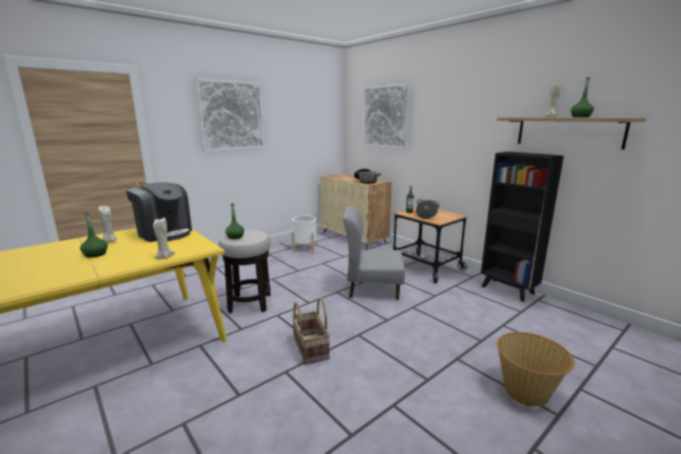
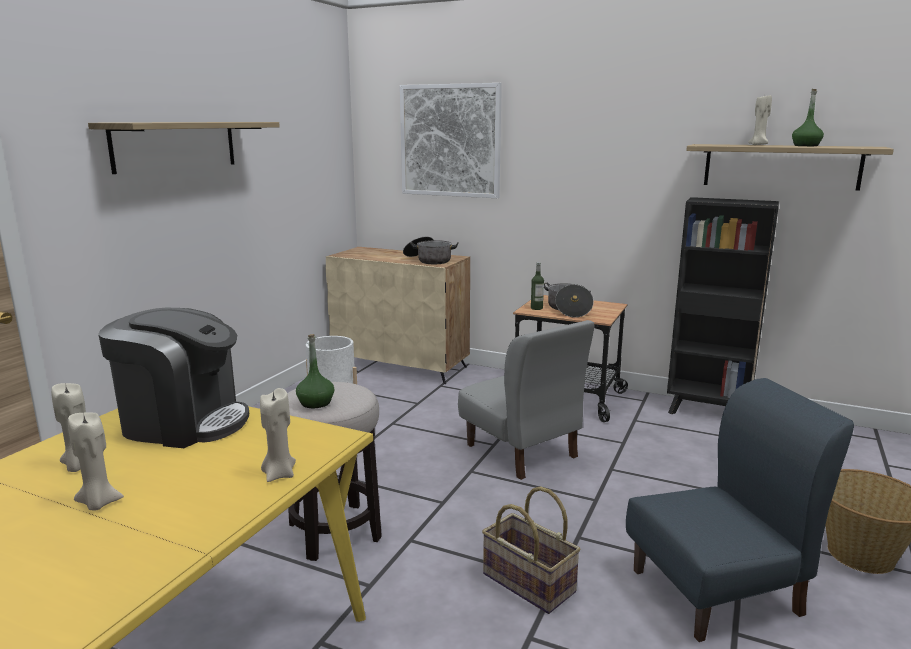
camera: 25 degrees left, 0 degrees up
green bottle [80,212,108,258] -> beige candle [68,412,124,510]
picture [195,78,265,152] -> shelf [88,122,280,174]
grey chair [343,206,405,300] -> grey chair turned 105 degrees counterclockwise [458,320,595,480]
none -> blue chair [626,378,854,642]

